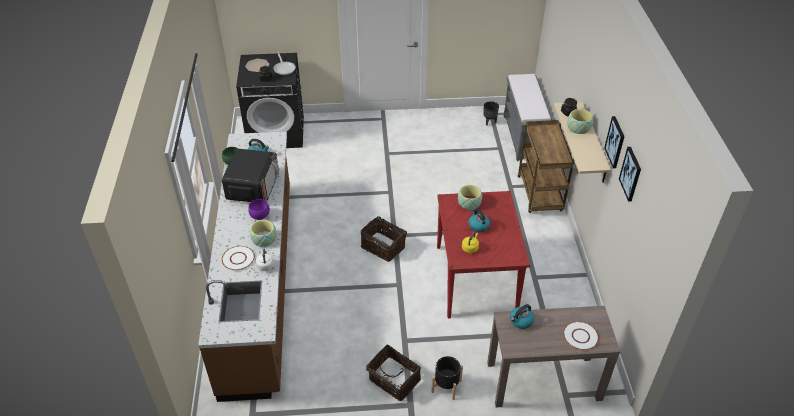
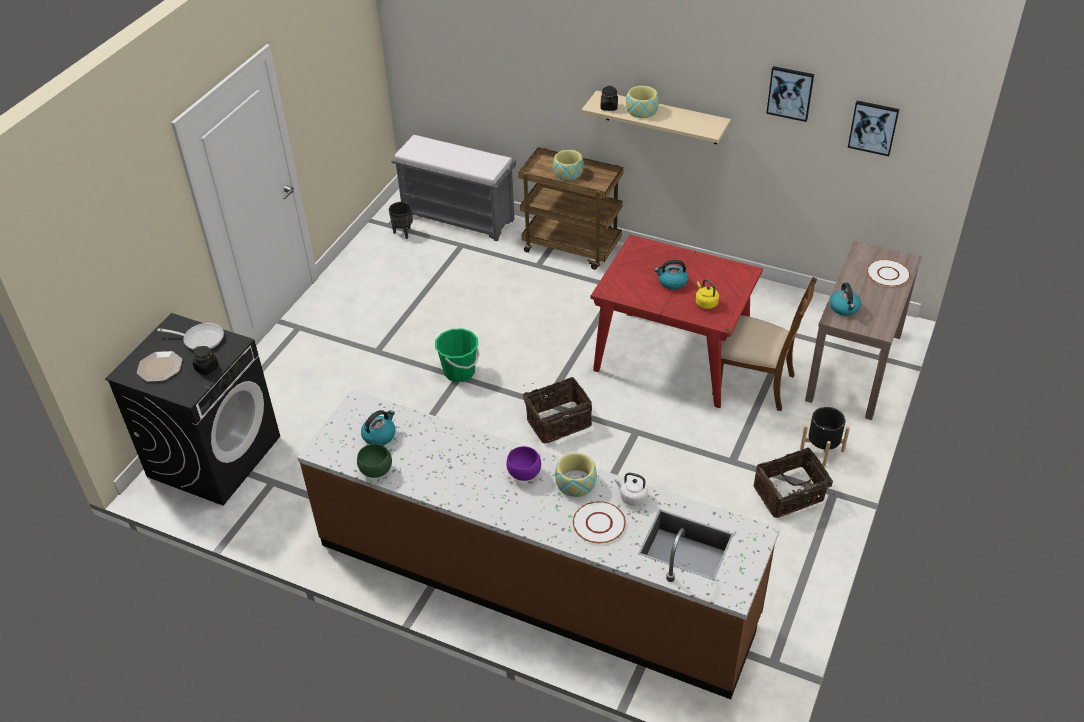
camera: 60 degrees left, 0 degrees up
microwave [222,148,279,202] -> none
bowl [458,185,482,210] -> bowl moved to [553,150,584,180]
picture [604,116,625,168] -> picture moved to [848,101,899,156]
none -> green bucket [435,328,480,382]
none -> brown chair [712,277,817,411]

